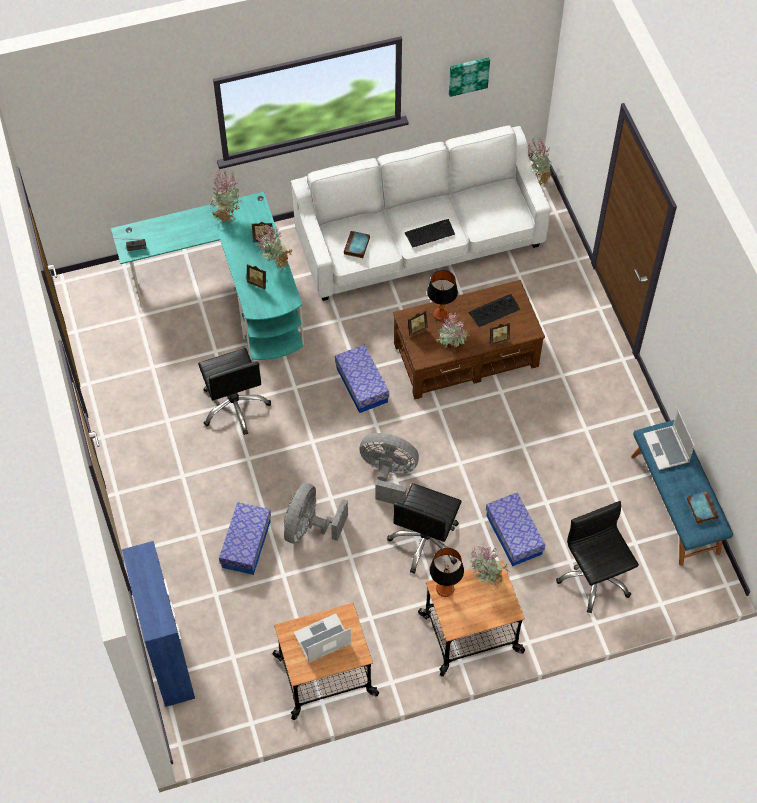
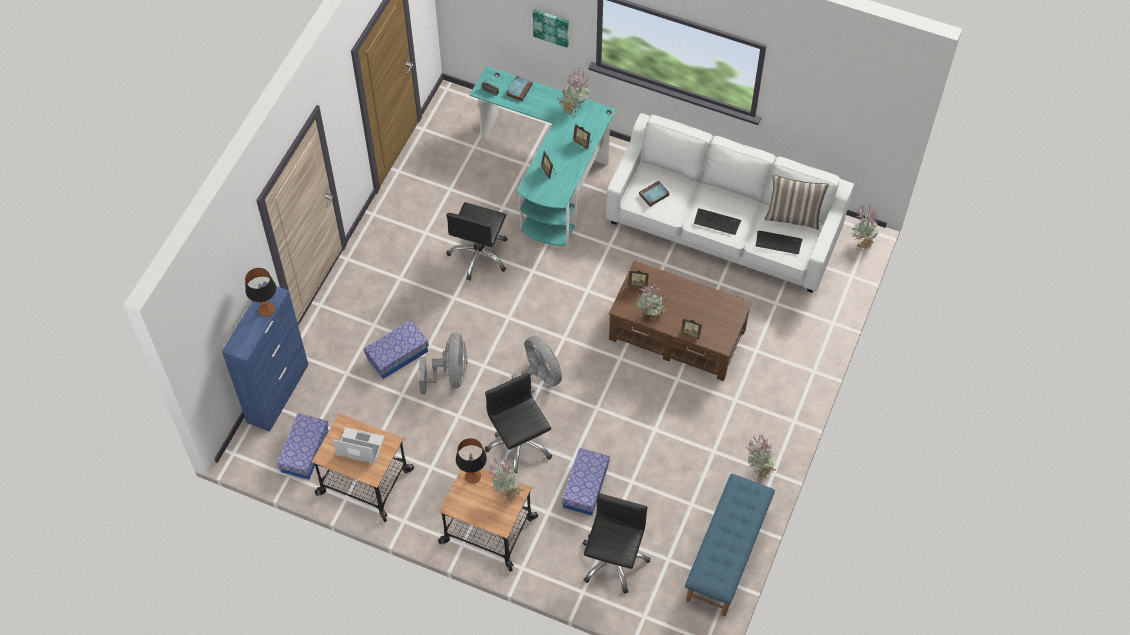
camera: 40 degrees right, 0 degrees up
potted plant [256,224,292,272] -> potted plant moved to [746,434,776,480]
grey fan [284,483,348,544] -> grey fan turned 120 degrees clockwise [418,333,468,394]
storage box [335,345,389,413] -> storage box moved to [277,413,329,480]
black office chair [387,483,462,574] -> black office chair turned 90 degrees clockwise [485,372,552,473]
table lamp [427,270,458,321] -> table lamp moved to [245,268,276,317]
picture [449,57,490,97] -> picture moved to [533,9,569,48]
keyboard [468,294,520,327] -> keyboard moved to [756,231,803,254]
laptop [643,410,695,470] -> none
book [687,491,718,524] -> book moved to [506,76,533,101]
none -> pillow [764,174,829,230]

